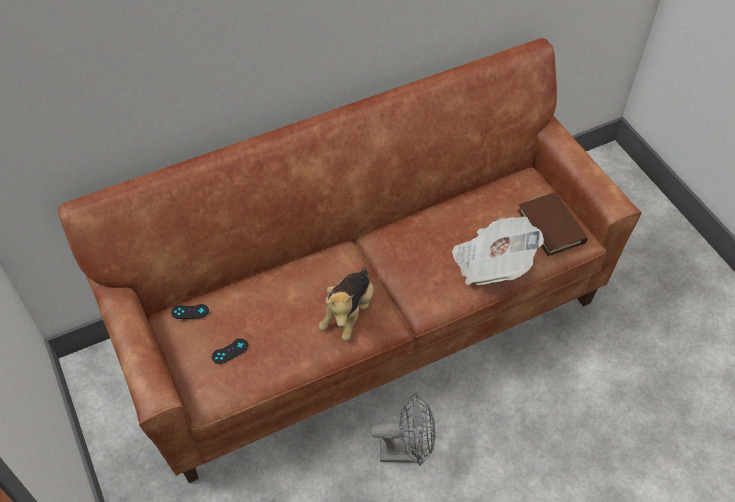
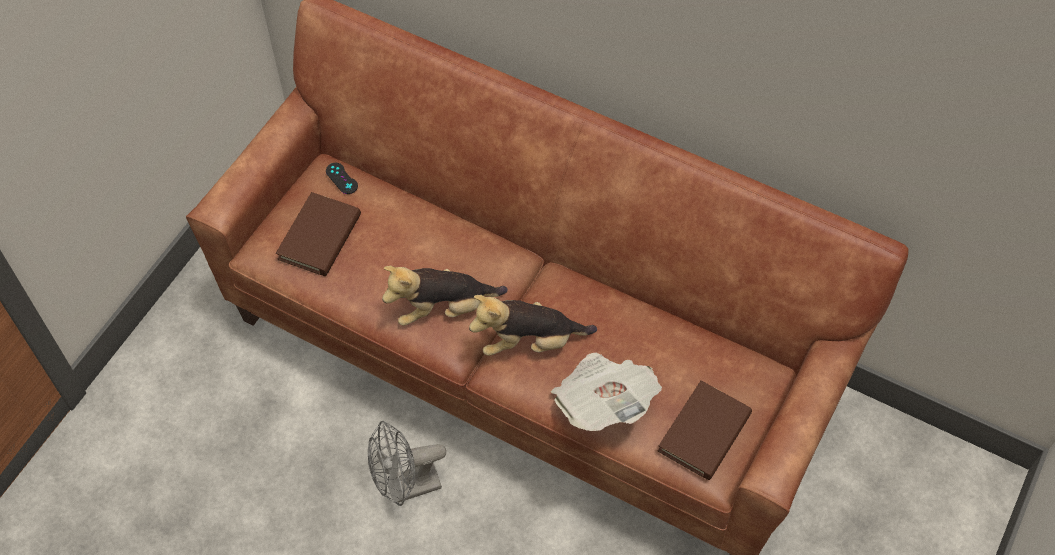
camera: 55 degrees right, 5 degrees up
black game controller [212,338,248,364] -> brown book [276,192,361,276]
grey fan [371,393,436,466] -> grey fan turned 105 degrees clockwise [368,421,446,506]
none -> plush toy [469,295,597,356]

